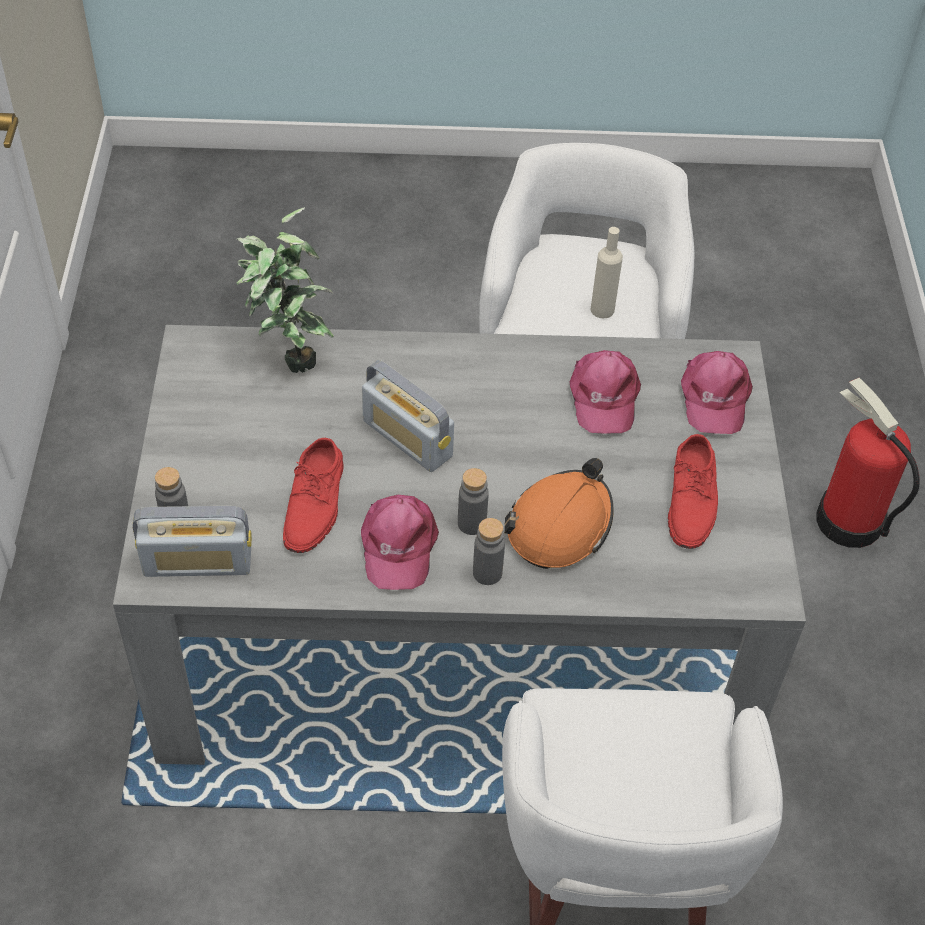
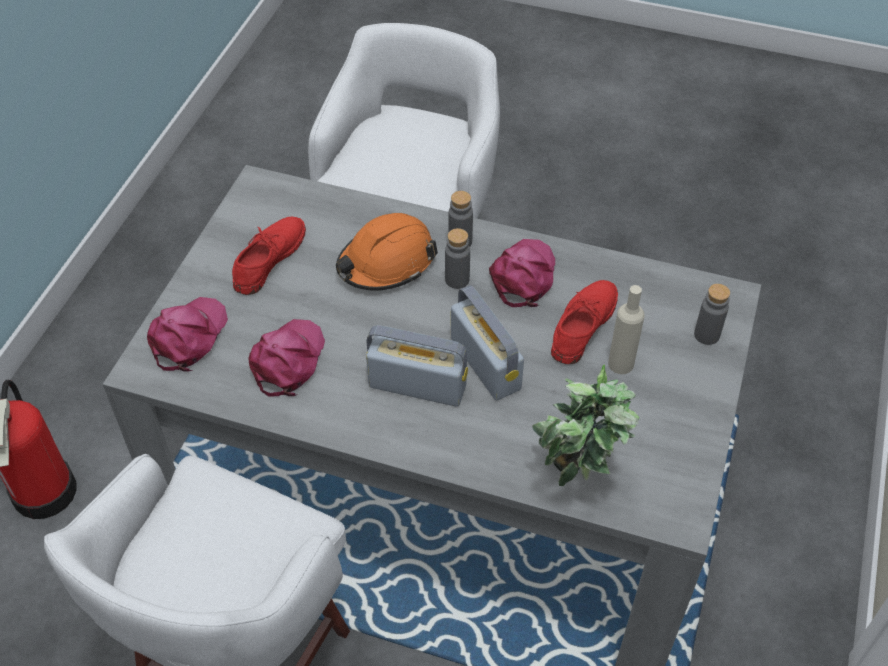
camera: 160 degrees left, 0 degrees up
radio [133,506,252,577] -> radio moved to [366,325,468,407]
beige bottle [590,227,623,318] -> beige bottle moved to [608,285,645,374]

